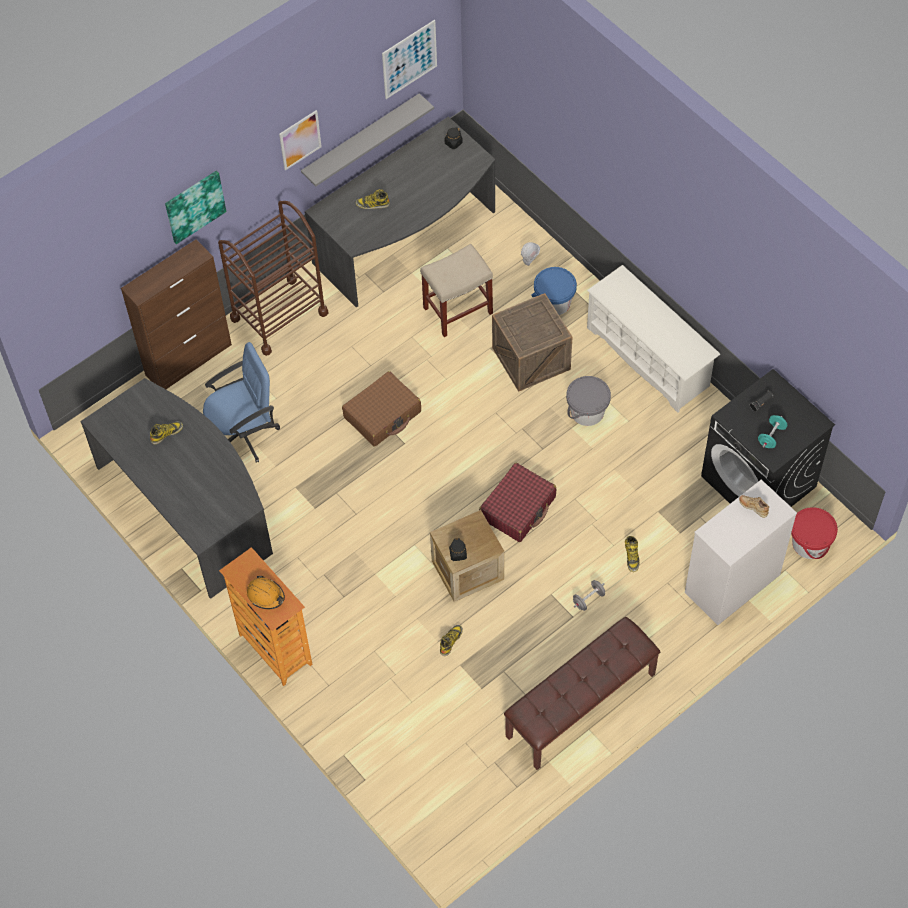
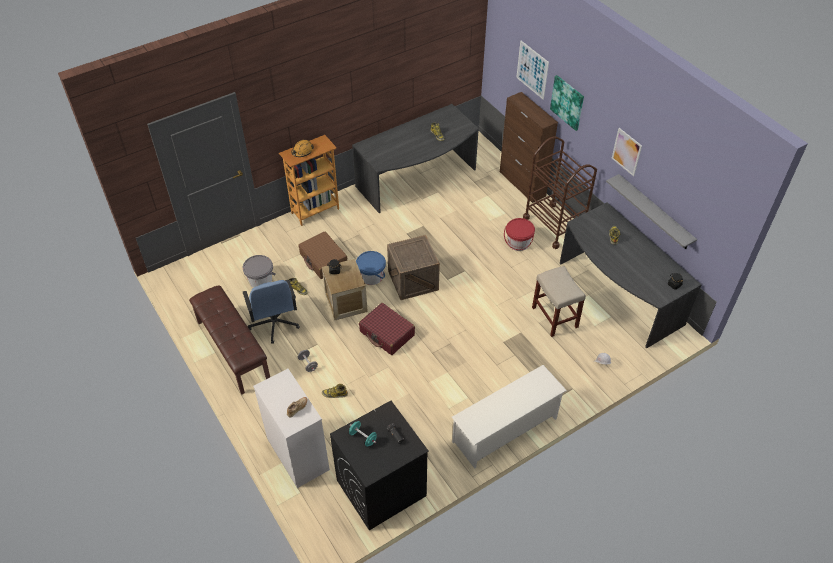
camera: 95 degrees right, 10 degrees down
blue office chair [203,342,280,463] -> blue office chair moved to [243,280,300,344]
brown suitcase [342,371,421,447] -> brown suitcase moved to [298,231,347,279]
picture [382,20,437,99] -> picture moved to [516,41,549,100]
crate [492,293,572,392] -> crate moved to [387,235,440,300]
blue bucket [531,267,577,315] -> blue bucket moved to [356,251,386,285]
grey bucket [566,376,611,426] -> grey bucket moved to [243,255,275,288]
red bucket [791,507,838,559] -> red bucket moved to [504,218,535,251]

